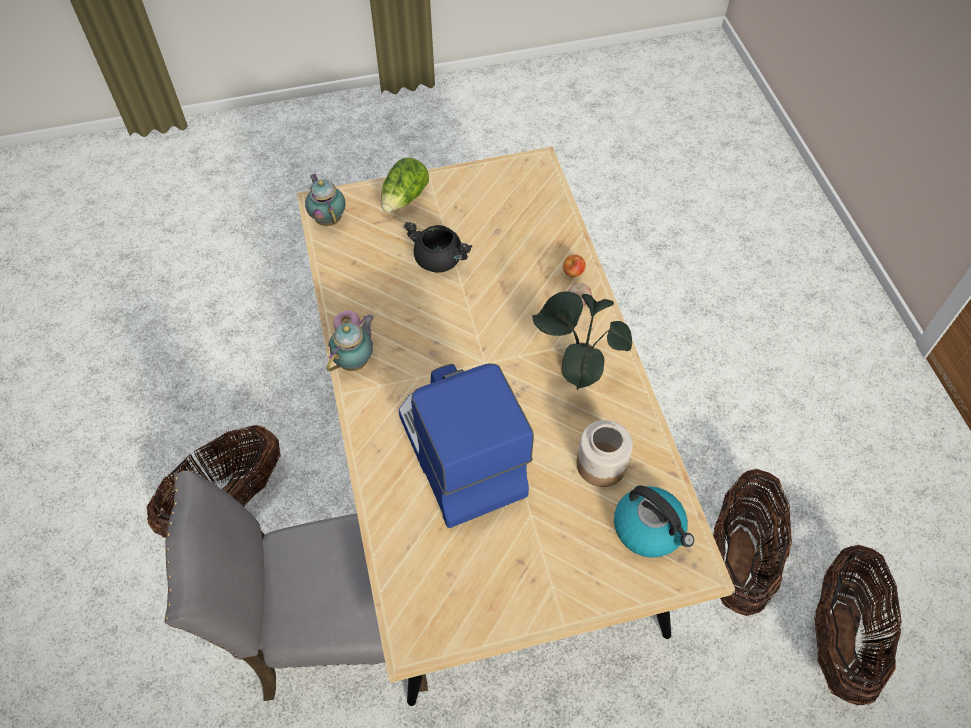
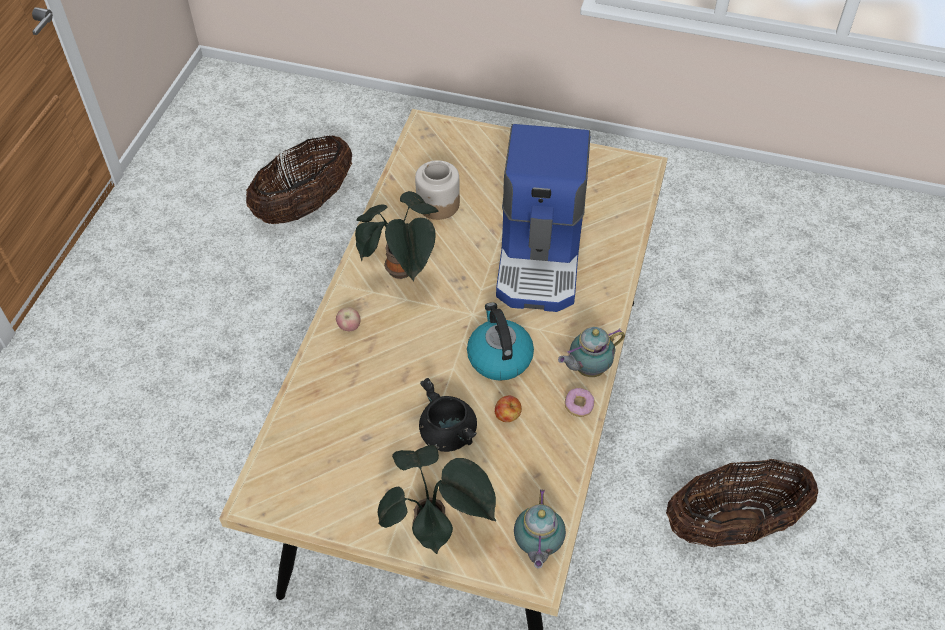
camera: 150 degrees left, 5 degrees down
grey chair [165,471,428,701] -> none
lettuce [381,158,429,213] -> potted plant [378,445,496,554]
apple [563,255,586,277] -> apple moved to [495,395,522,422]
kettle [614,485,694,558] -> kettle moved to [467,302,534,381]
basket [713,469,792,616] -> none

